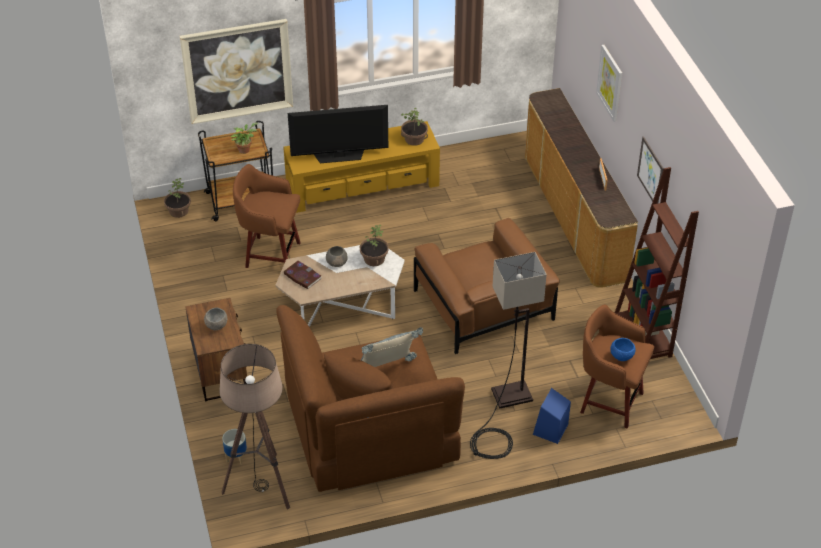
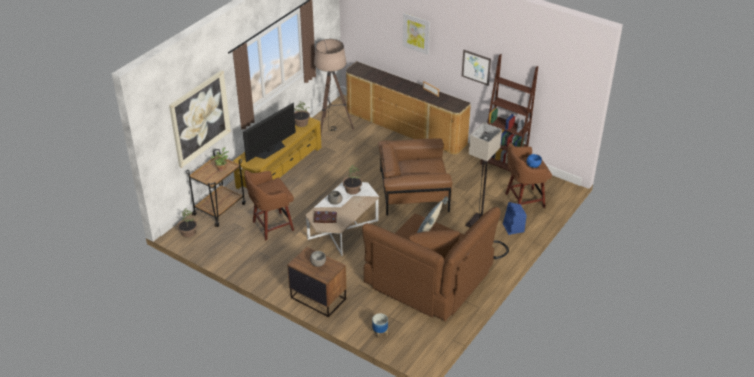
camera: 40 degrees left, 5 degrees down
floor lamp [219,344,290,509] -> floor lamp moved to [314,39,354,135]
brown armchair [414,218,560,354] -> brown armchair turned 150 degrees clockwise [378,138,453,216]

